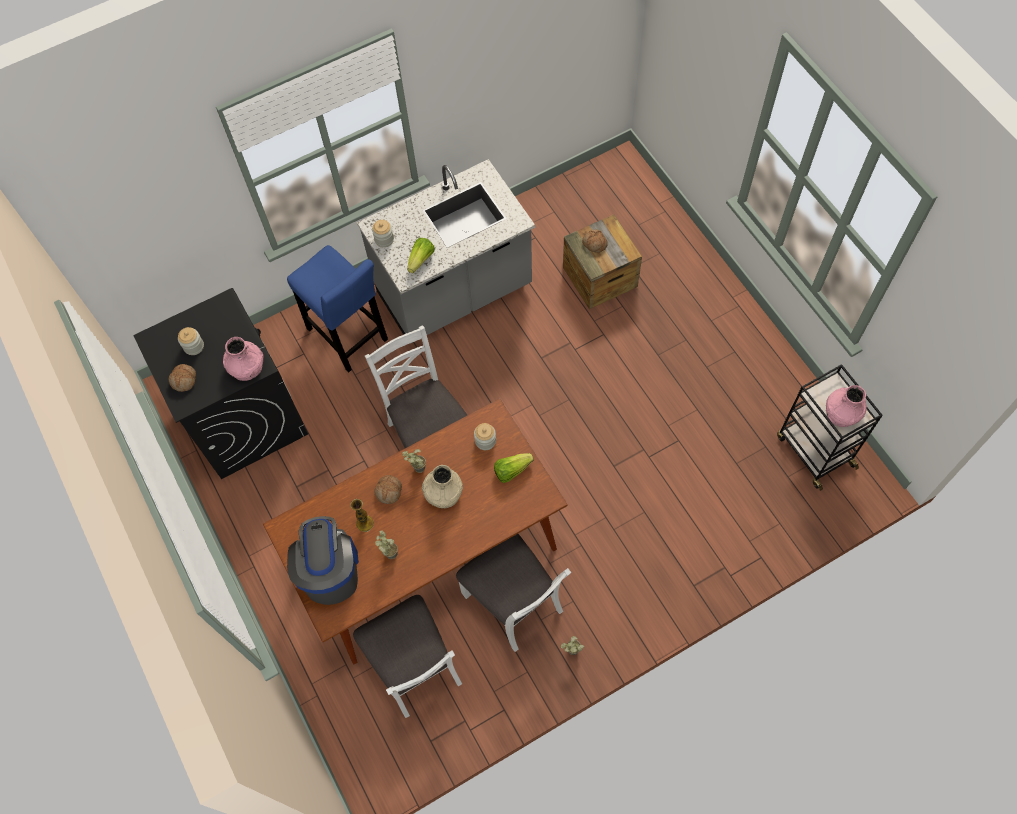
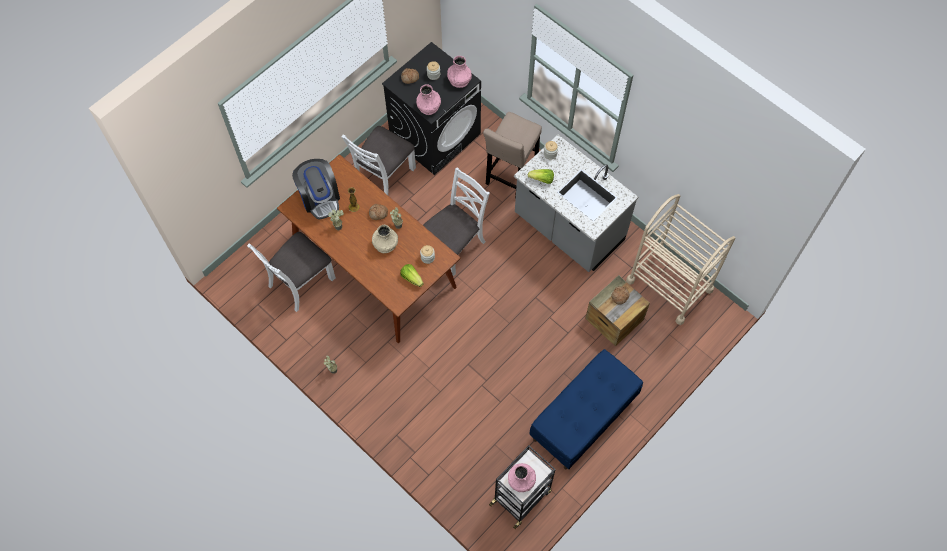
camera: 70 degrees right, 0 degrees up
blue stool [287,245,388,372] -> beige stool [483,112,542,198]
coffee machine [287,516,359,605] -> coffee machine turned 90 degrees clockwise [292,159,340,220]
white chair [456,534,571,652] -> white chair moved to [342,126,416,195]
none -> pink vase [447,56,472,88]
none -> blue bench [529,349,643,469]
none -> beige cart [626,194,735,325]

